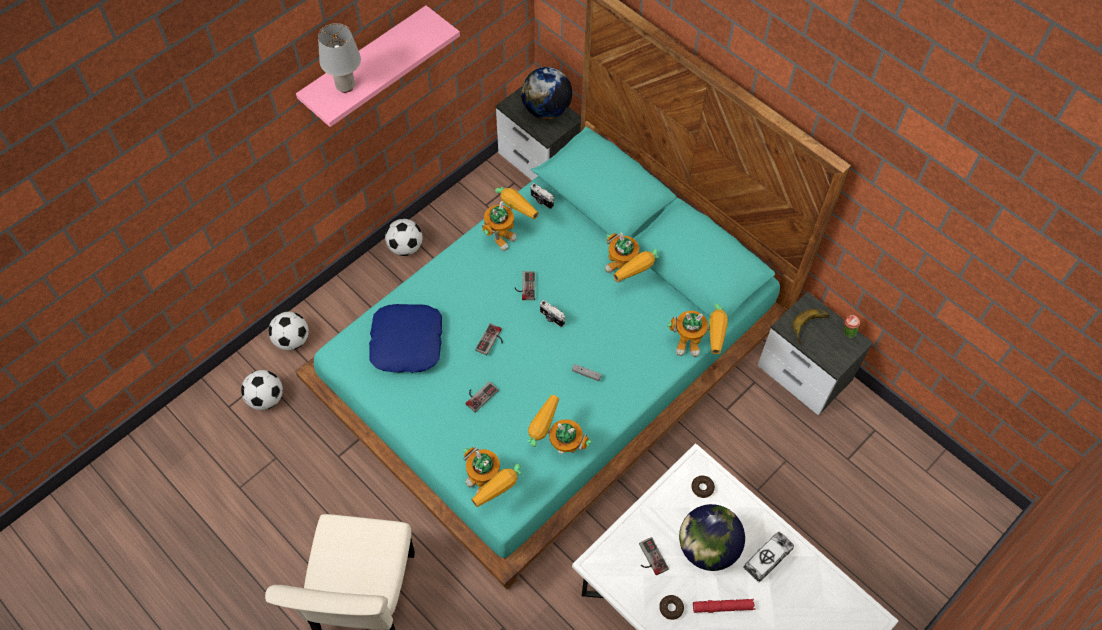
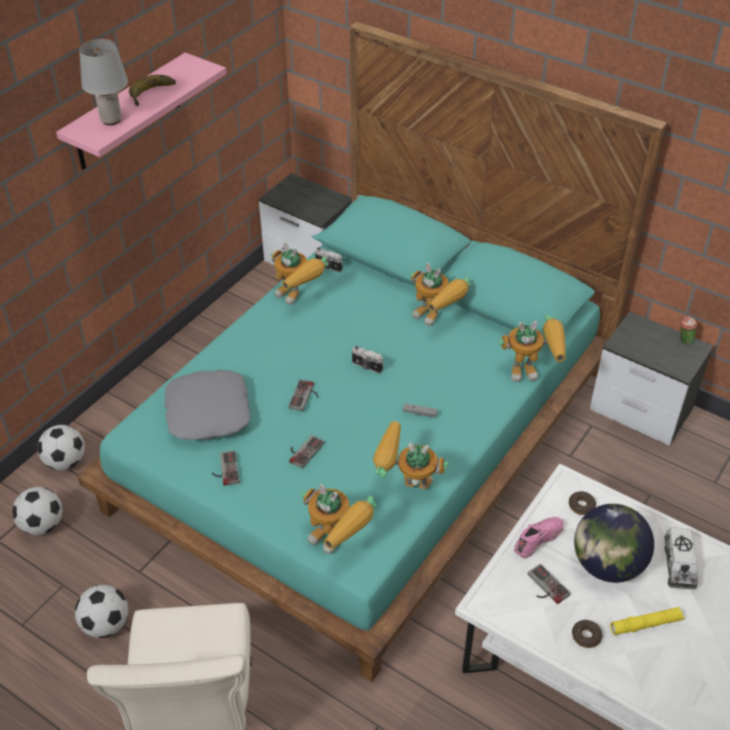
camera: 10 degrees left, 15 degrees down
blue pillow [369,304,442,373] -> grey pillow [164,370,250,440]
football [385,219,423,256] -> football moved to [75,585,128,638]
toy robot [482,187,539,251] -> toy robot turned 105 degrees clockwise [271,242,328,305]
game controller [515,271,535,300] -> game controller moved to [212,451,240,486]
globe [521,67,572,119] -> none
red flashlight [693,599,756,613] -> yellow flashlight [610,607,685,635]
toy truck [743,532,794,582] -> toy truck turned 150 degrees clockwise [664,527,698,589]
banana [792,309,829,345] -> banana moved to [129,75,176,106]
none -> pink shoe [514,517,564,558]

